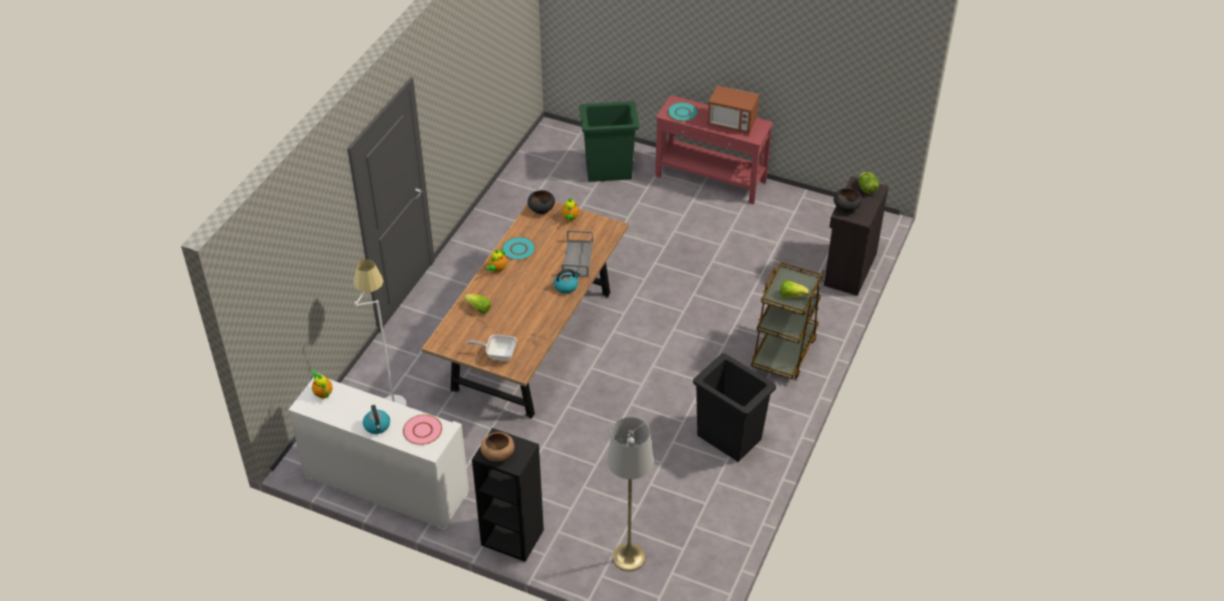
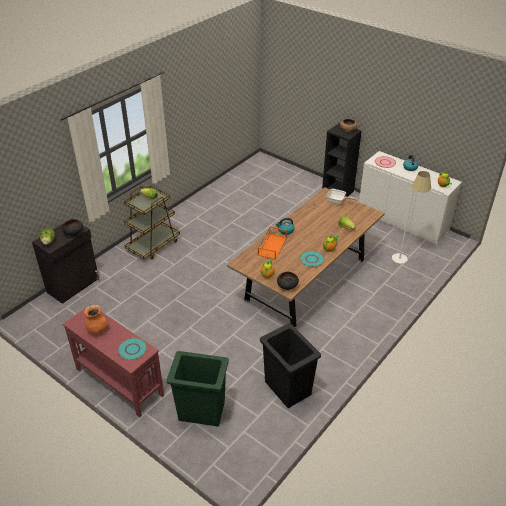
camera: 165 degrees left, 5 degrees down
grey tray [562,230,593,277] -> orange tray [258,226,287,260]
grey floor lamp [607,417,654,571] -> none
black trash can [693,353,776,462] -> black trash can moved to [260,323,321,408]
microwave [707,85,759,133] -> orange vase [84,305,108,334]

